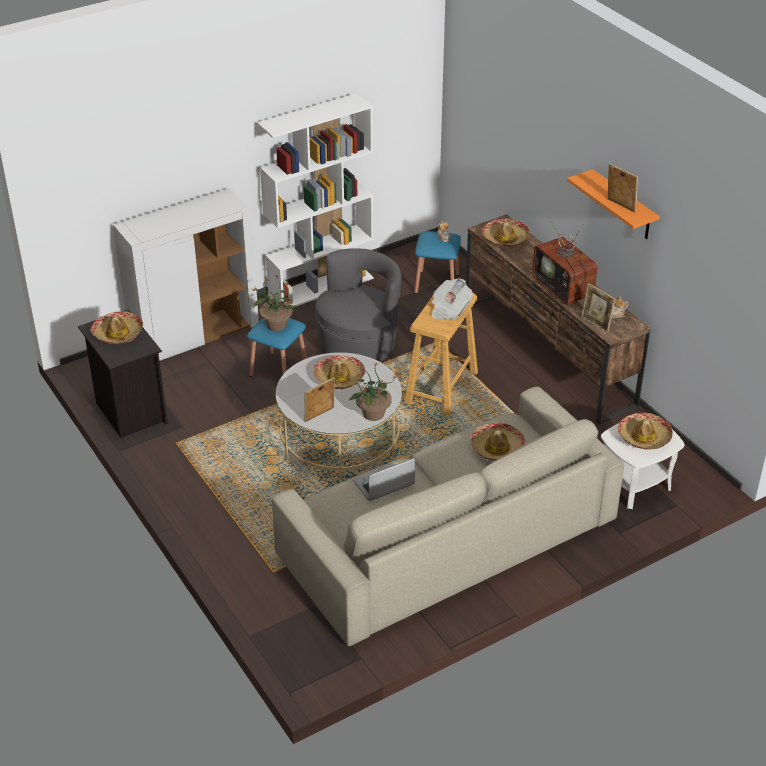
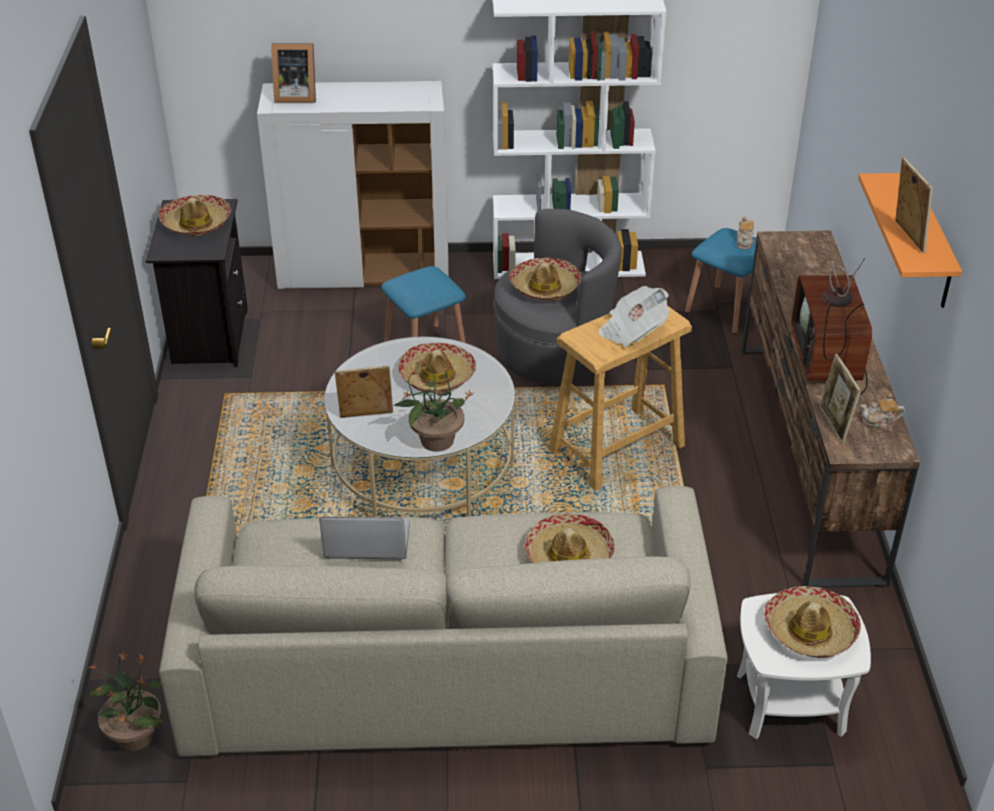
camera: 30 degrees right, 0 degrees up
potted plant [253,275,296,331] -> potted plant moved to [88,652,163,751]
hat [482,219,530,247] -> hat moved to [509,258,581,301]
none -> picture frame [271,43,316,103]

